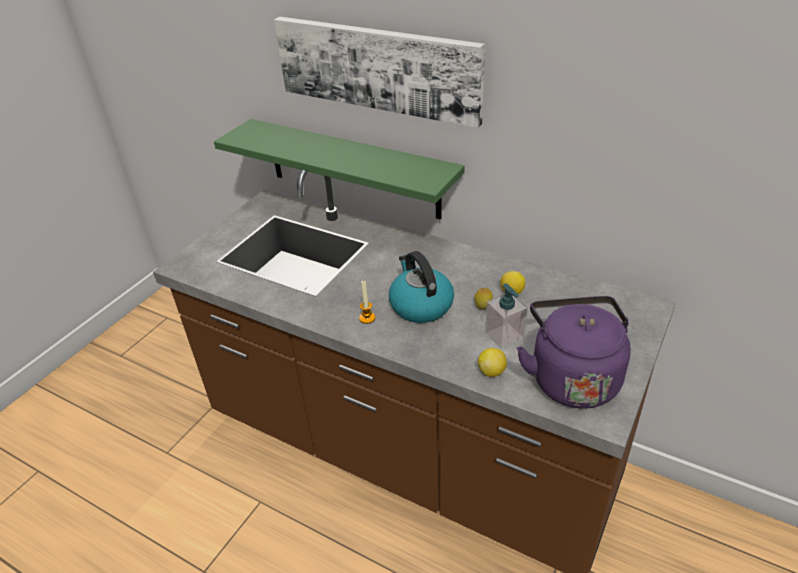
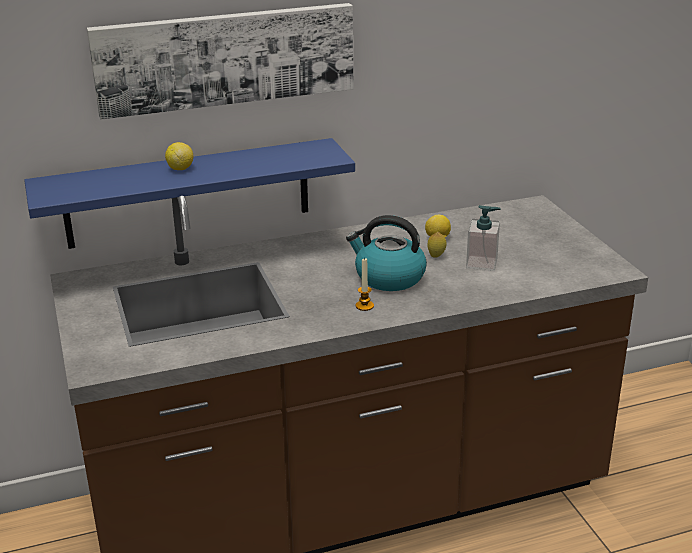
camera: 50 degrees left, 10 degrees down
green shelf [214,119,465,220] -> blue shelf [24,138,355,249]
lemon [478,348,507,377] -> lemon moved to [165,142,193,170]
purple kettle [517,296,631,409] -> none

